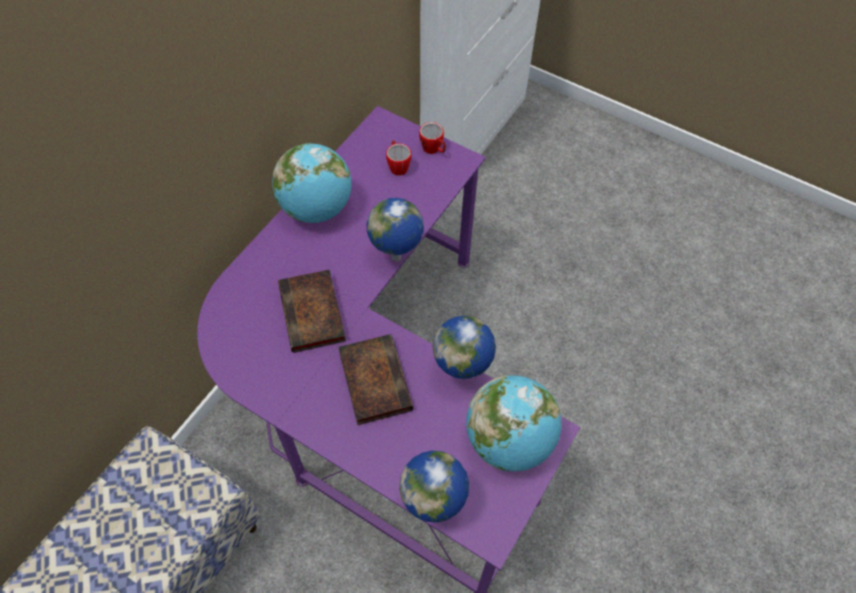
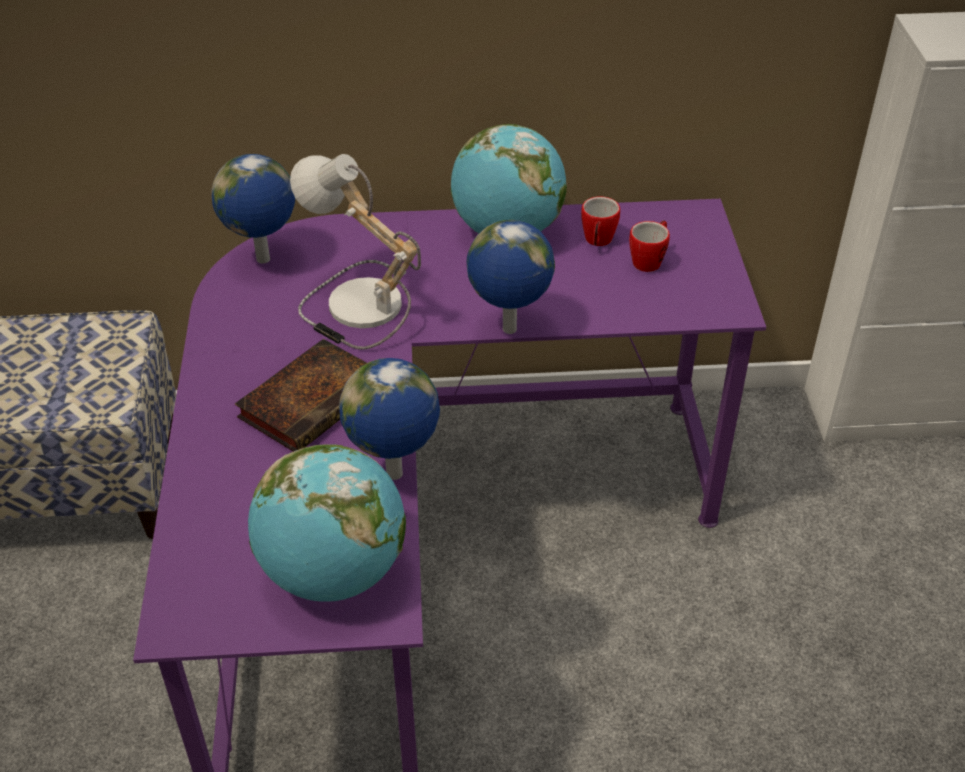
camera: 55 degrees right, 15 degrees down
book [278,270,346,353] -> table lamp [290,154,421,350]
globe [399,451,469,523] -> globe moved to [211,154,295,264]
mug [419,122,446,154] -> mug moved to [581,196,620,246]

